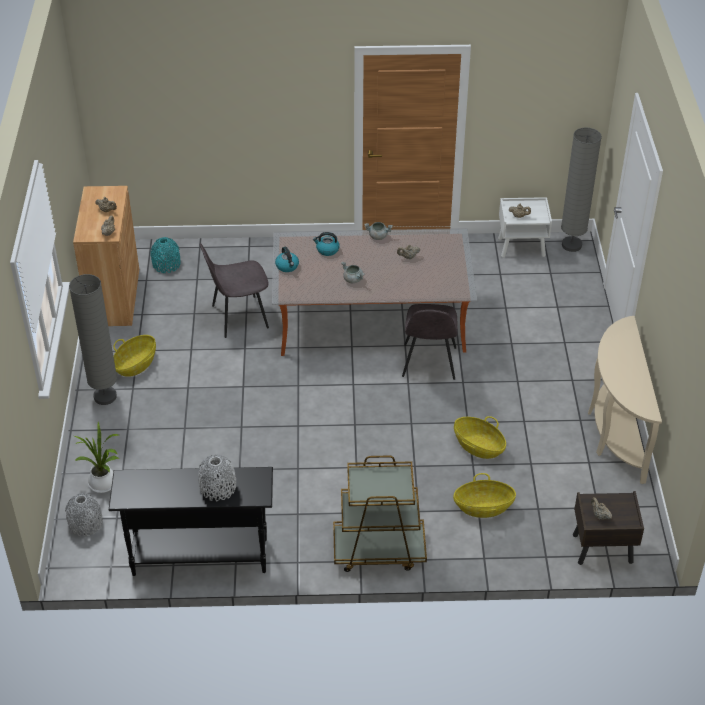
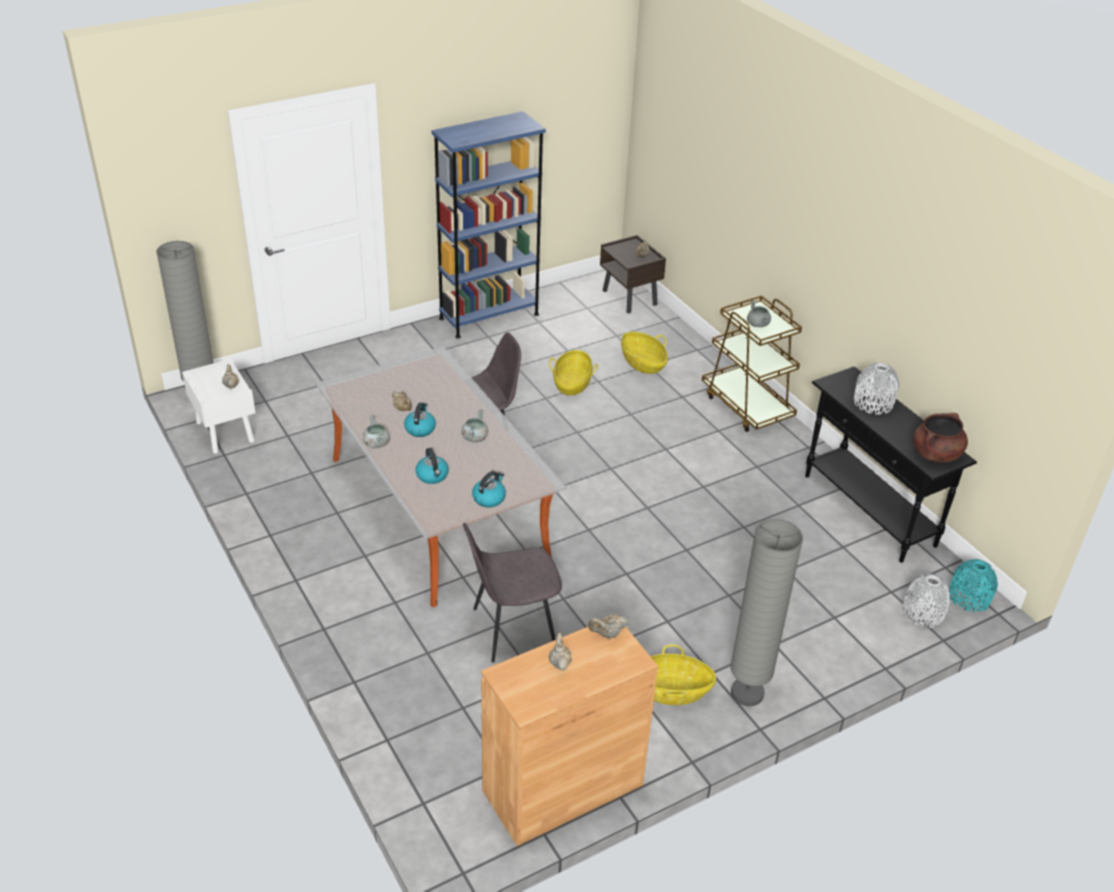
camera: 120 degrees left, 5 degrees down
potted plant [74,422,119,493] -> none
turquoise vase [150,237,180,273] -> turquoise vase moved to [949,559,998,612]
grey chair [199,243,269,338] -> grey chair turned 120 degrees clockwise [463,523,562,663]
beige console table [588,316,662,484] -> blue bookcase [432,111,546,339]
none -> kettle [404,402,436,437]
none -> grey cooking pot [747,300,771,327]
none -> brown cooking pot [913,413,968,462]

